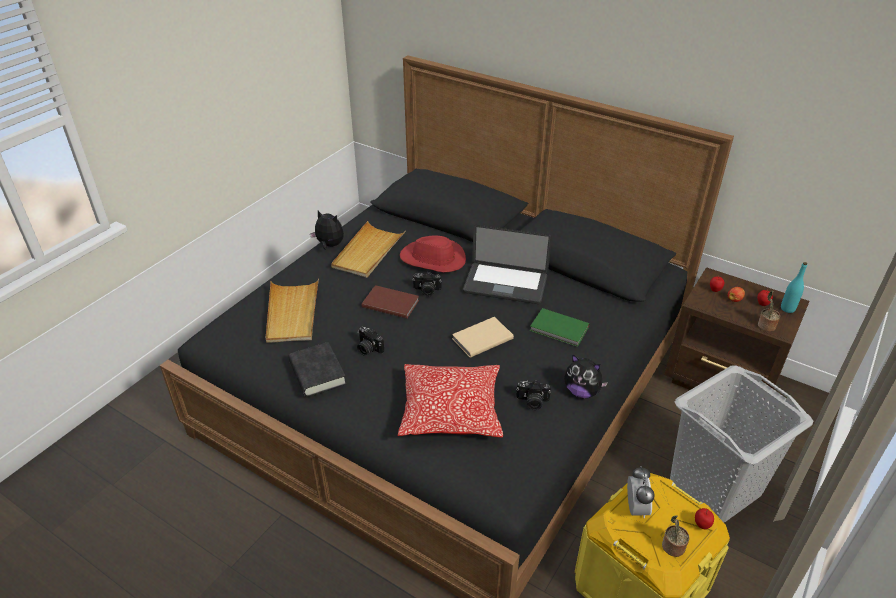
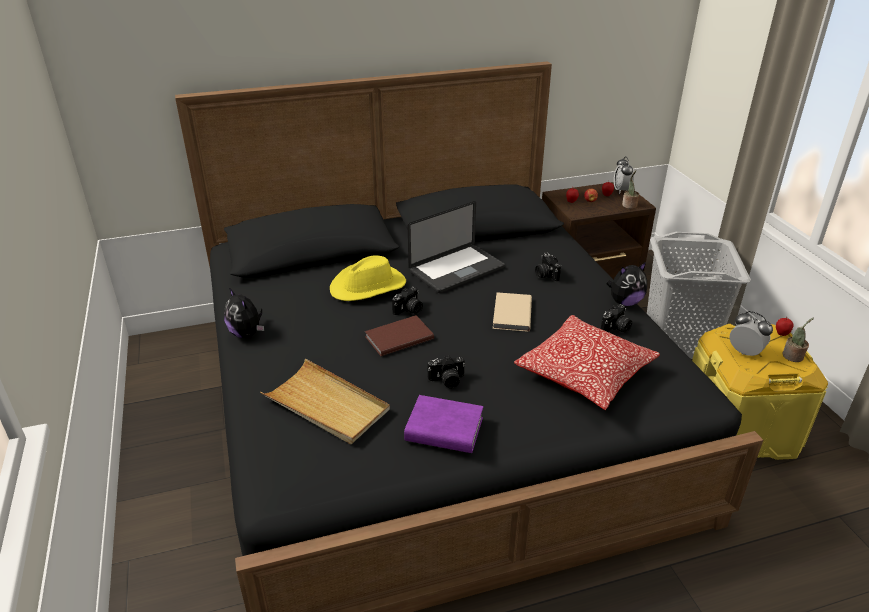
camera: 50 degrees left, 5 degrees down
black book [288,342,347,397] -> purple book [404,395,483,453]
plush toy [310,211,344,250] -> plush toy turned 105 degrees counterclockwise [224,288,264,338]
beige tray [331,221,405,278] -> none
red hat [400,236,466,273] -> yellow hat [330,255,406,301]
green book [530,308,590,347] -> camera [535,252,561,281]
turquoise bottle [781,262,807,313] -> alarm clock [614,157,634,194]

